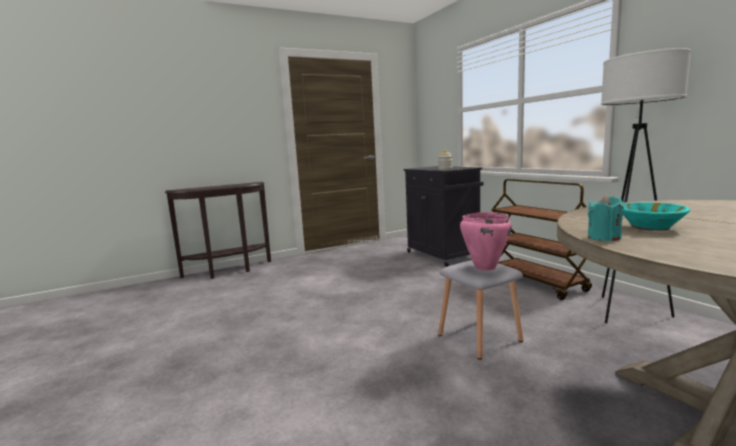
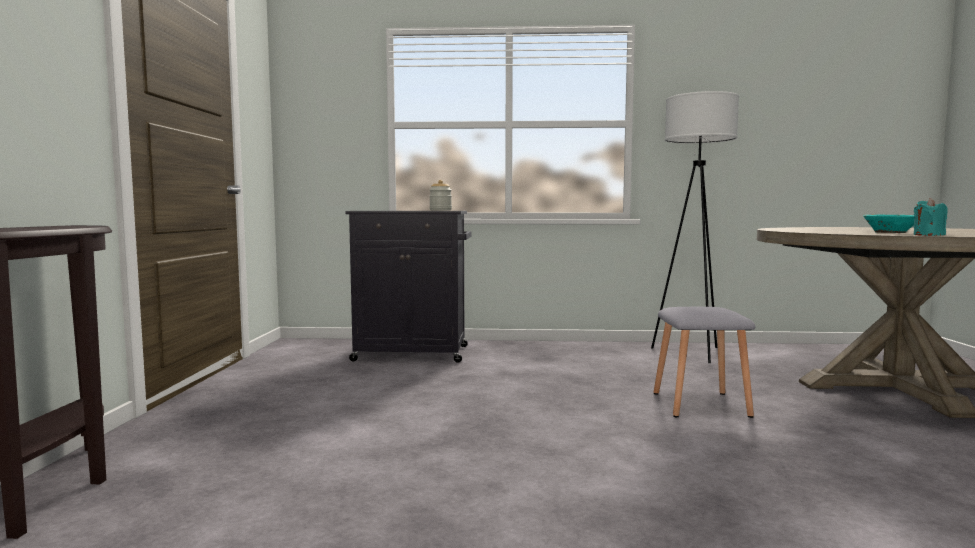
camera: 60 degrees left, 5 degrees down
pink cooking pot [460,212,512,271] -> none
brown cart [491,179,592,300] -> none

